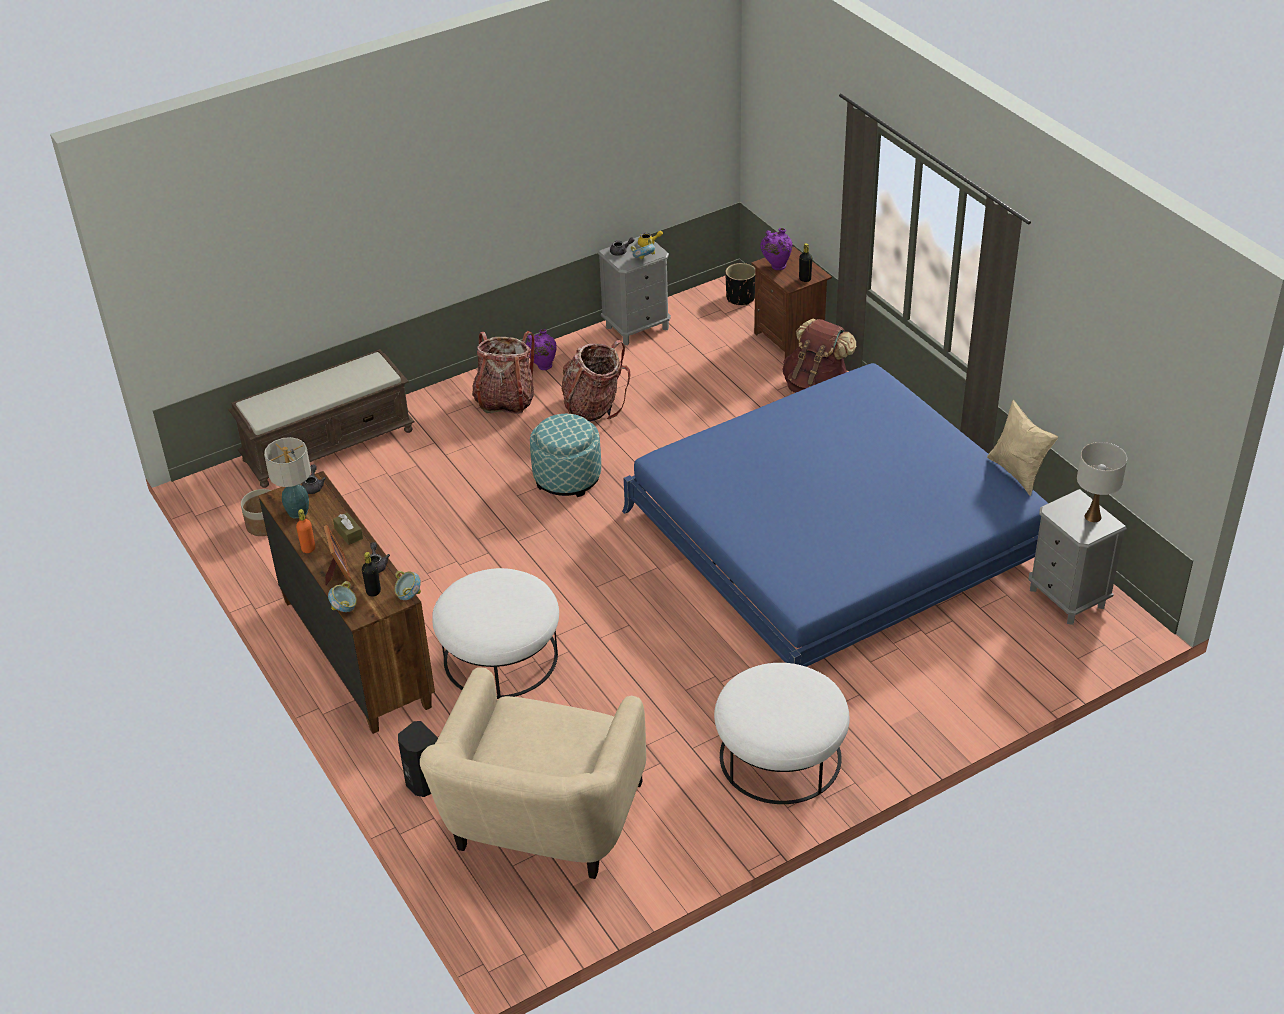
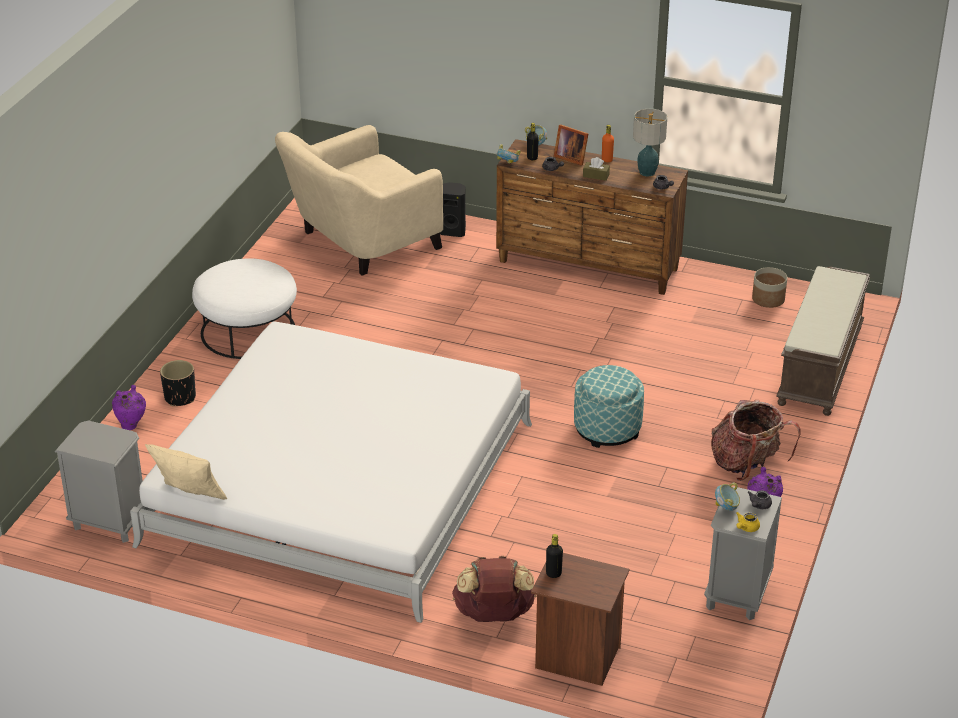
camera: 140 degrees right, 5 degrees down
beige armchair [420,668,646,879] -> beige armchair turned 105 degrees counterclockwise [275,125,443,276]
white ottoman [433,568,559,699] -> none
backpack [562,340,630,422] -> none
blue bed [622,363,1048,667] -> white bed [130,321,532,623]
black planter [725,263,755,306] -> black planter moved to [160,360,196,406]
purple vase [760,228,793,270] -> purple vase moved to [112,385,146,430]
white table lamp [1077,442,1127,522] -> none

